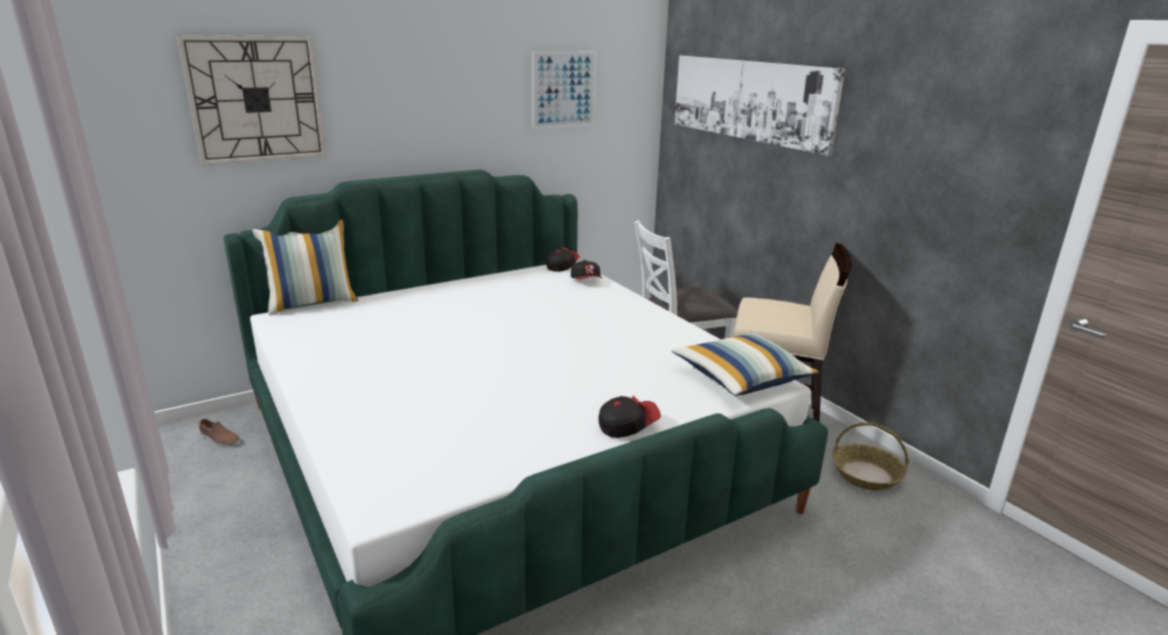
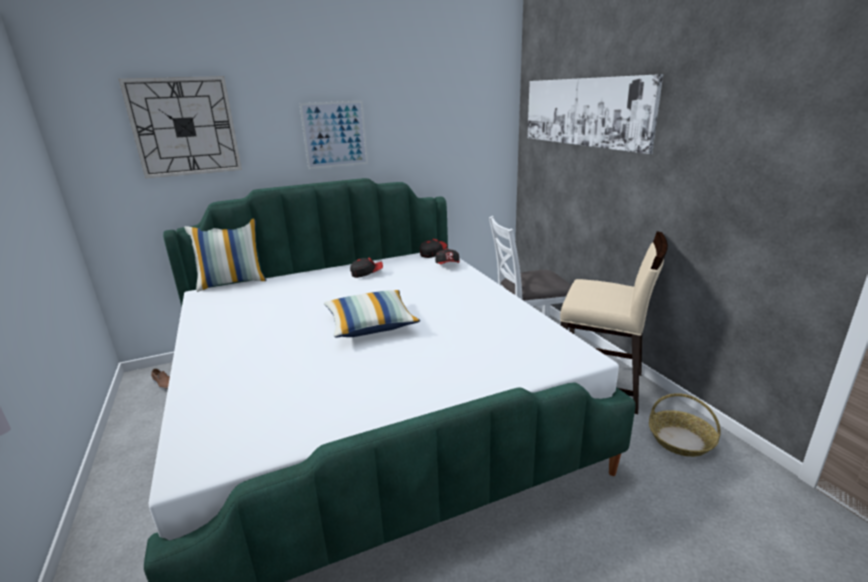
camera: 10 degrees right, 0 degrees up
picture [532,51,597,129] -> picture moved to [299,101,368,169]
cap [598,396,661,438] -> cap moved to [350,257,383,278]
pillow [672,332,819,396] -> pillow moved to [324,290,420,337]

